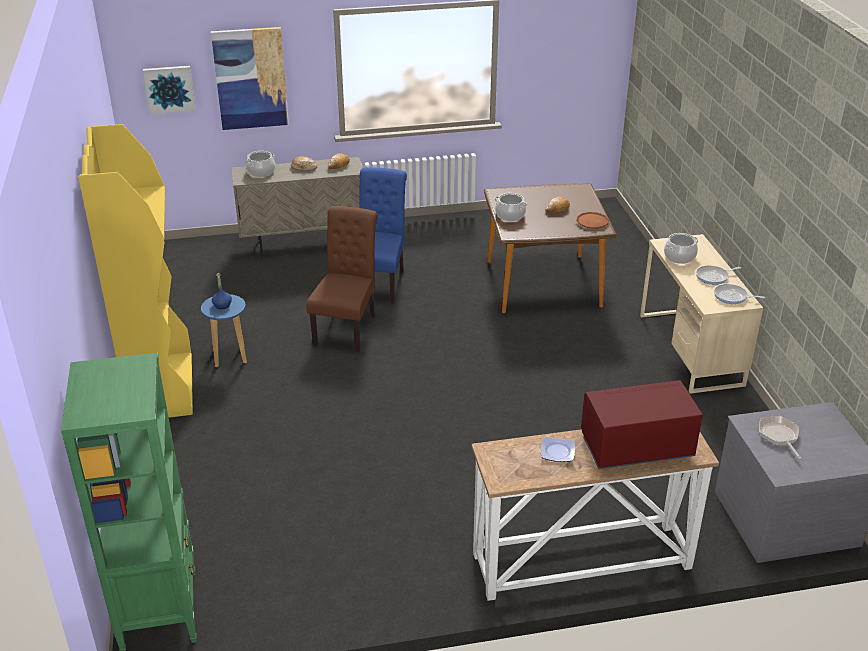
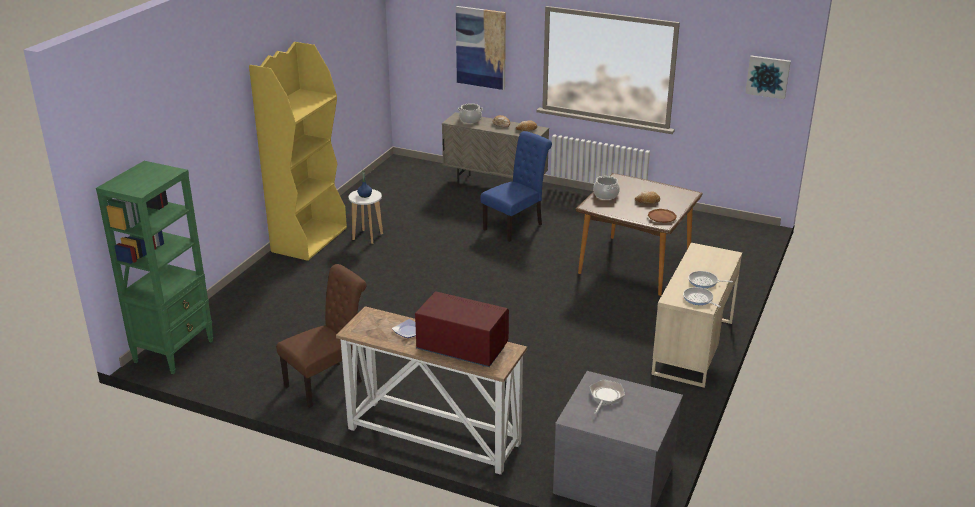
camera: 35 degrees right, 5 degrees down
picture [143,66,196,114] -> picture moved to [745,55,791,99]
blue stool [201,294,247,367] -> white stool [349,189,383,244]
brown chair [306,206,378,352] -> brown chair moved to [276,264,367,408]
cooking pot [664,233,698,264] -> none

